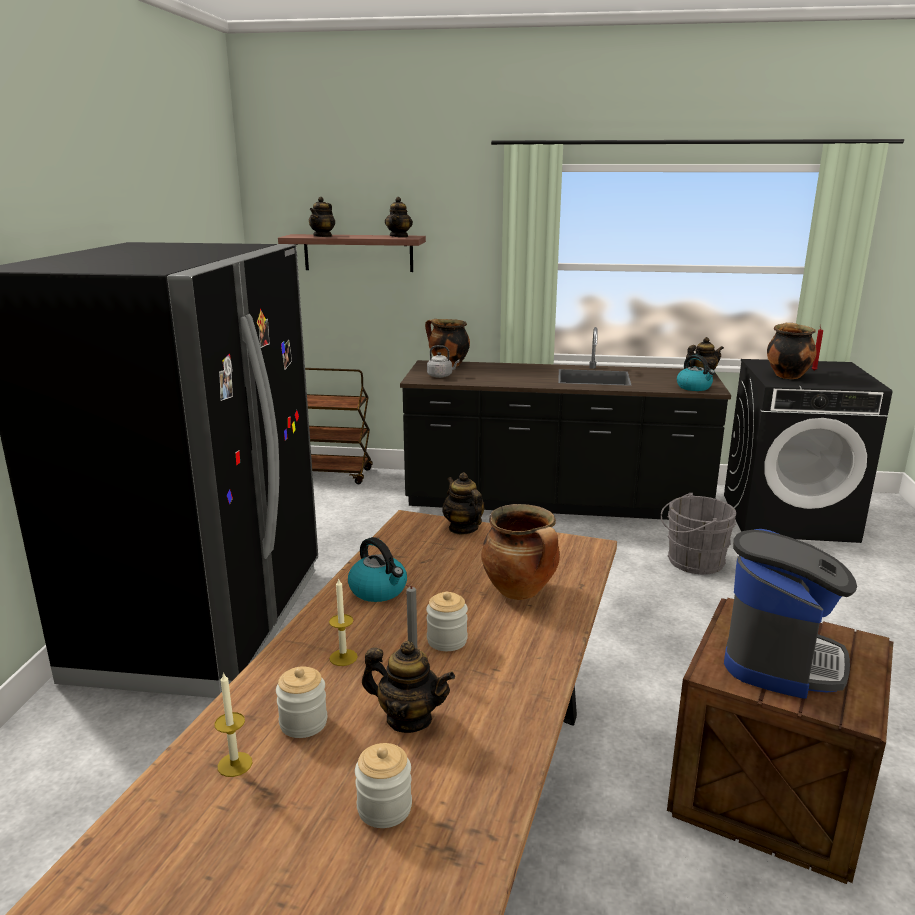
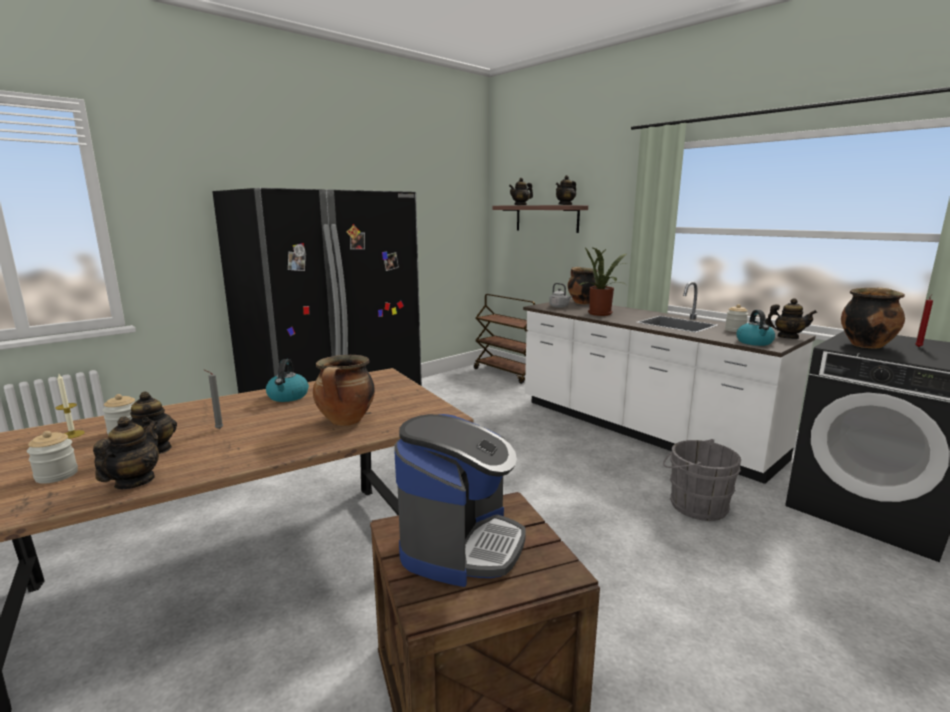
camera: 40 degrees right, 5 degrees down
candle [329,579,358,666] -> none
black counter [400,327,731,520] -> white counter [523,281,816,484]
jar [426,592,468,651] -> jar moved to [725,304,748,332]
teapot [442,472,484,535] -> teapot moved to [93,416,159,489]
coffee machine [724,529,857,699] -> coffee machine turned 45 degrees counterclockwise [394,414,525,587]
none -> potted plant [580,247,628,316]

